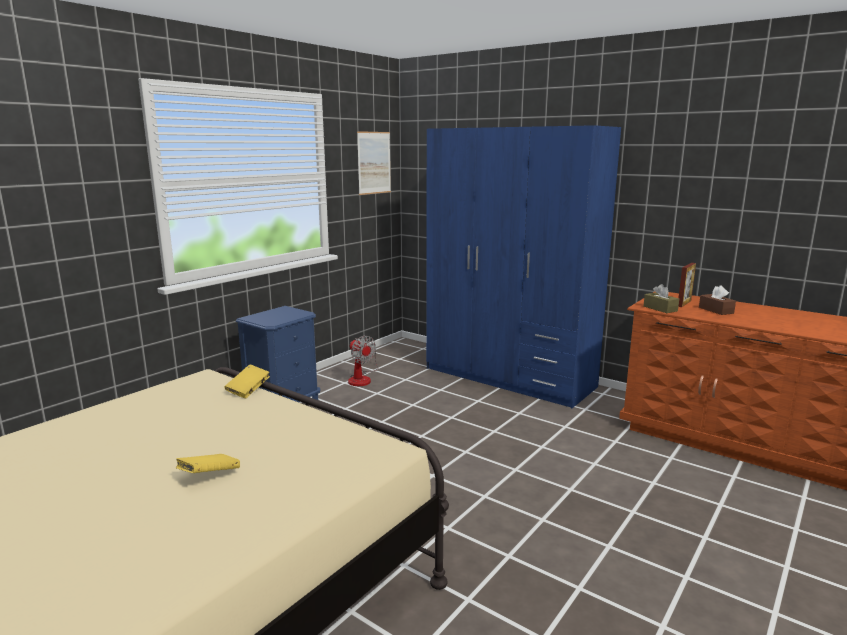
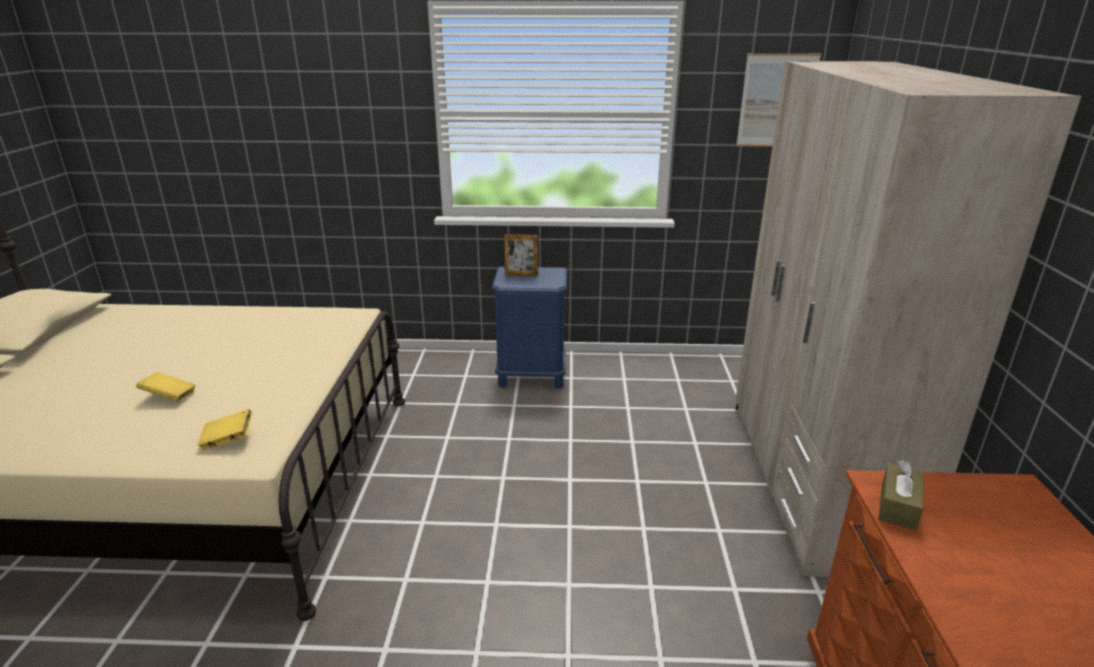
camera: 55 degrees right, 10 degrees up
yellow book [224,365,270,398] -> yellow book moved to [197,409,252,450]
fan [348,336,378,386] -> none
blue wardrobe [426,125,621,408] -> beige wardrobe [736,61,1082,577]
picture frame [679,263,696,307] -> picture frame moved to [504,234,538,276]
brown tissue box [699,285,736,315] -> none

